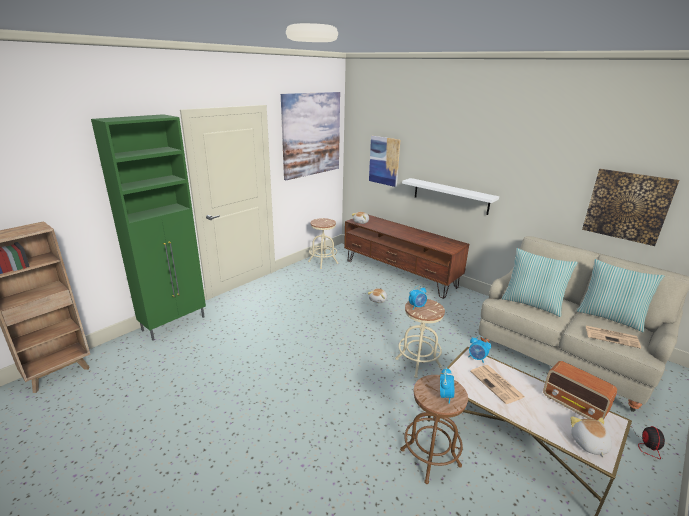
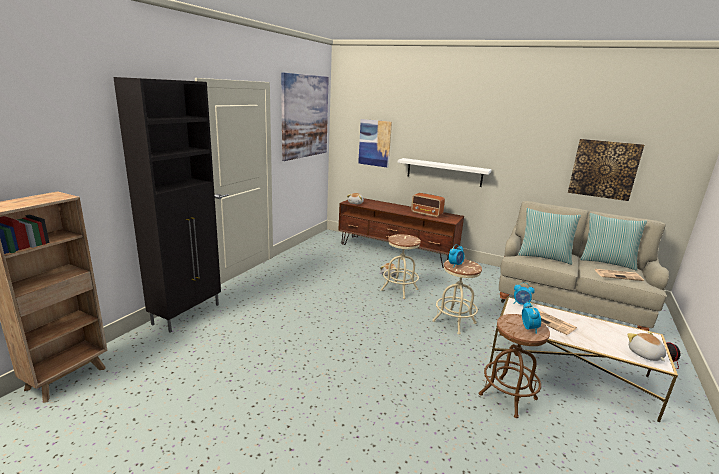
camera: 15 degrees left, 5 degrees down
green cabinet [91,114,206,340] -> black cabinet [113,77,221,333]
beige stool [308,218,338,269] -> beige stool moved to [381,234,421,299]
radio [543,361,617,420] -> radio moved to [411,193,445,218]

